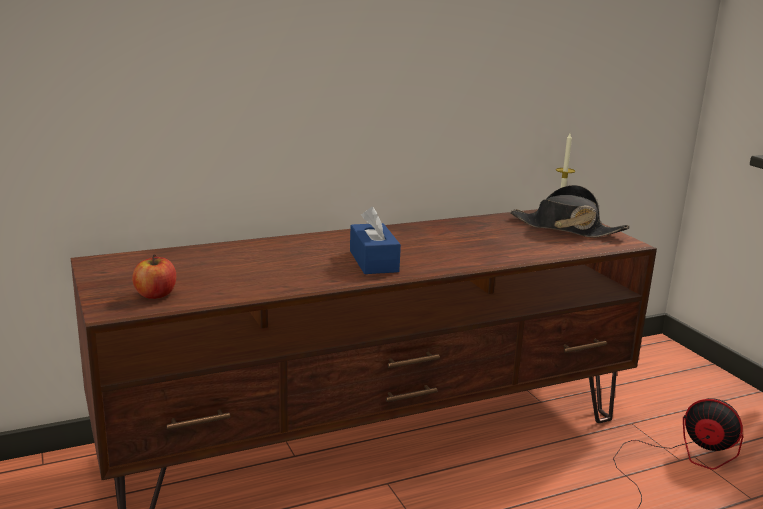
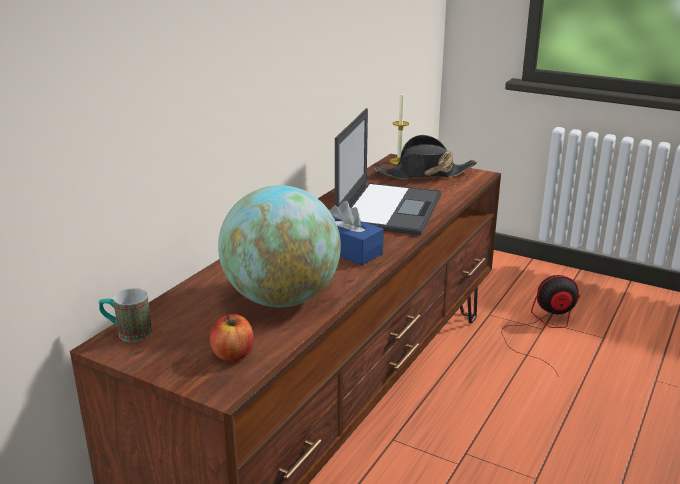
camera: 35 degrees left, 5 degrees up
none -> mug [99,288,152,342]
none -> globe [218,185,341,307]
none -> laptop [335,108,441,236]

